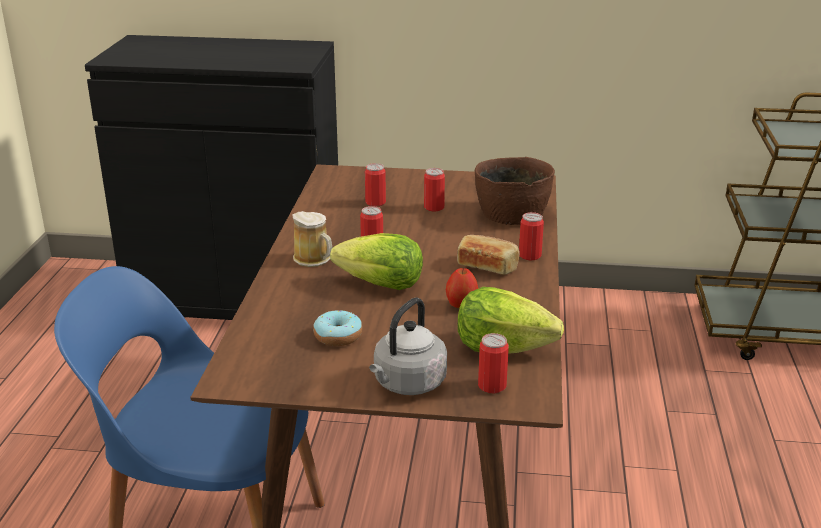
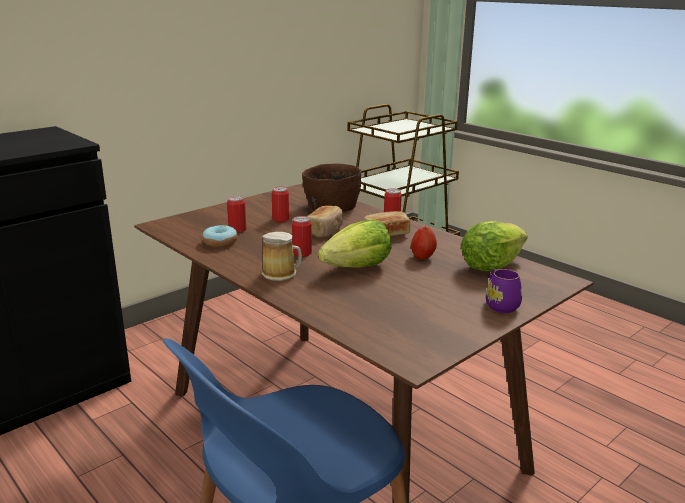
camera: 50 degrees left, 5 degrees down
donut [313,310,362,346] -> donut moved to [203,225,238,247]
grey kettle [369,297,447,395] -> purple mug [486,269,522,313]
can [478,333,509,393] -> none
none -> bread [307,206,343,237]

